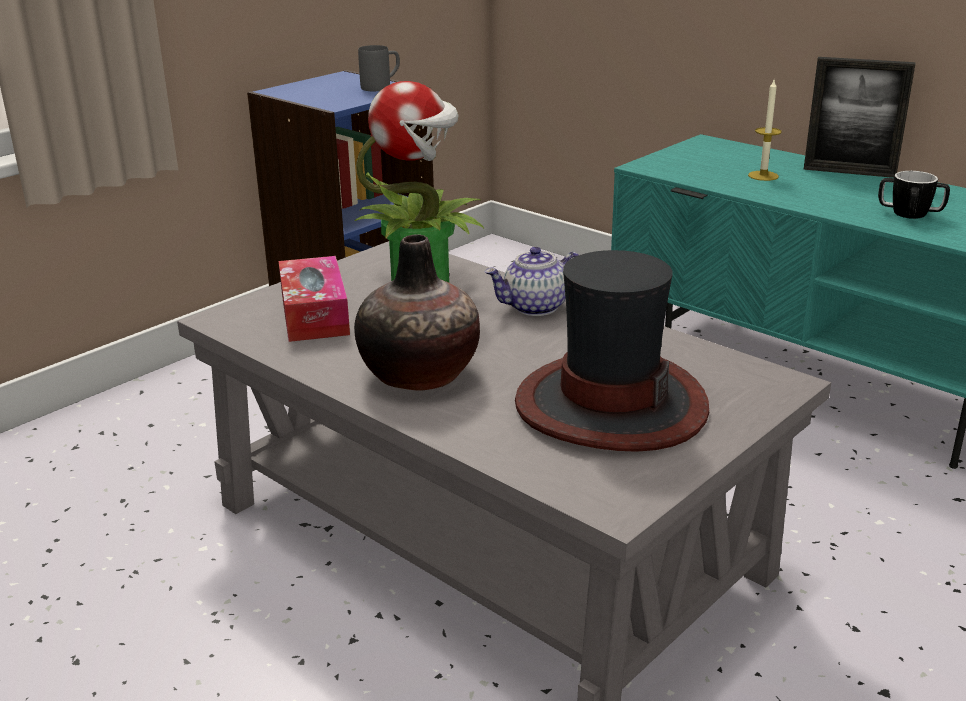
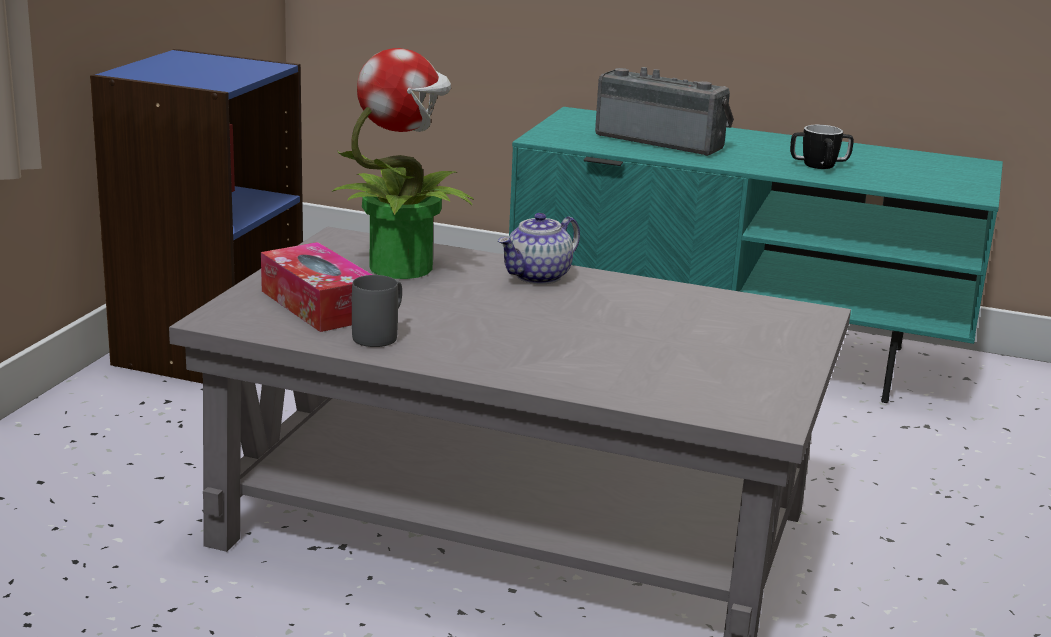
camera: 25 degrees left, 5 degrees down
vase [354,234,480,390] -> none
grey mug [358,45,400,91] -> grey mug moved to [352,275,402,347]
hat [515,250,709,452] -> none
candle [748,80,782,181] -> radio [595,67,734,156]
picture frame [803,57,915,178] -> none

